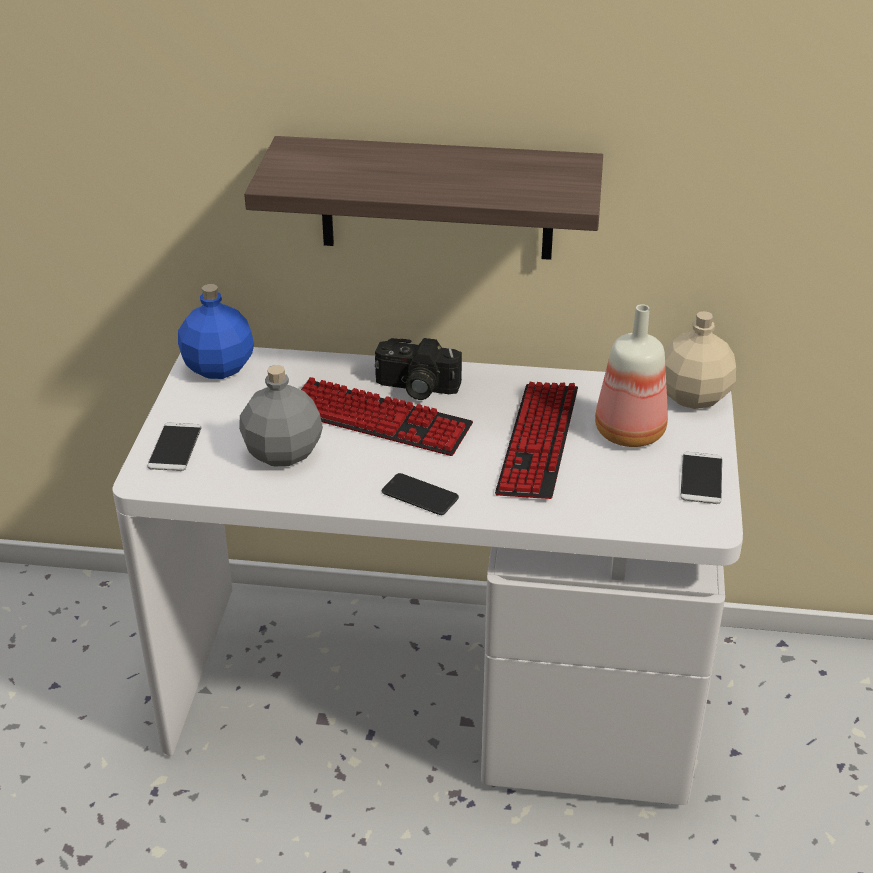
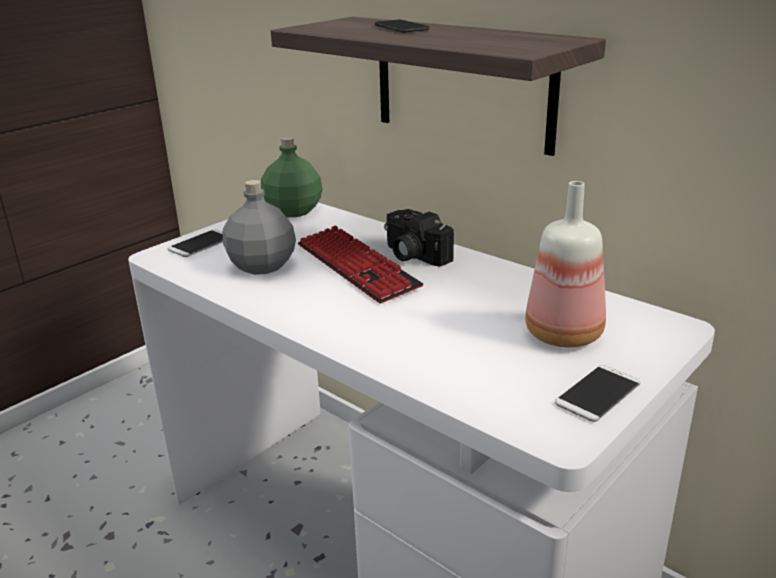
camera: 35 degrees right, 10 degrees down
blue bottle [178,284,254,379] -> green bottle [261,137,323,217]
phone [382,473,459,515] -> phone moved to [375,20,430,33]
keyboard [495,382,578,499] -> none
beige bottle [664,311,736,409] -> none

